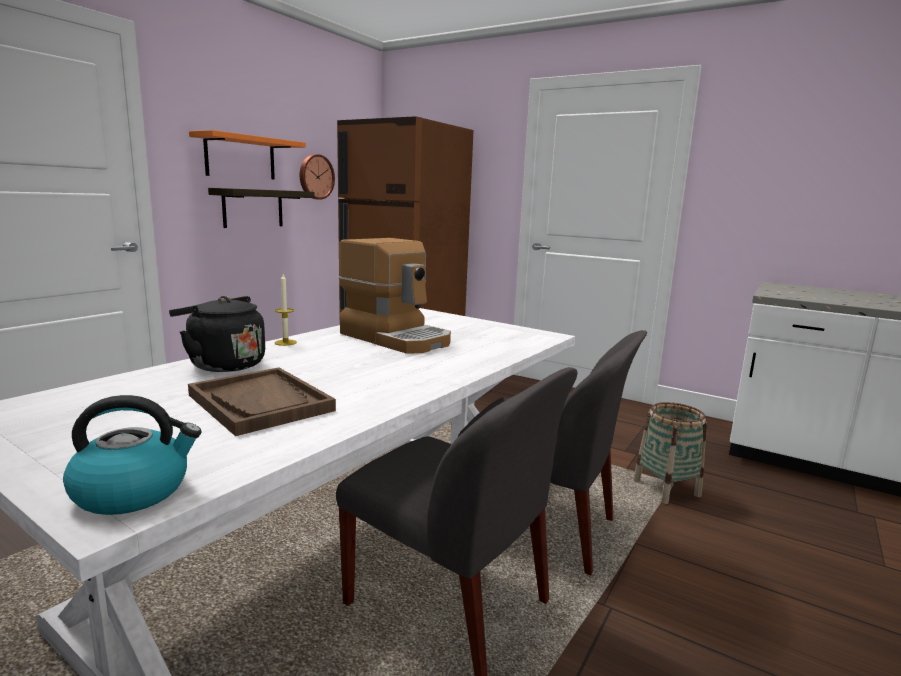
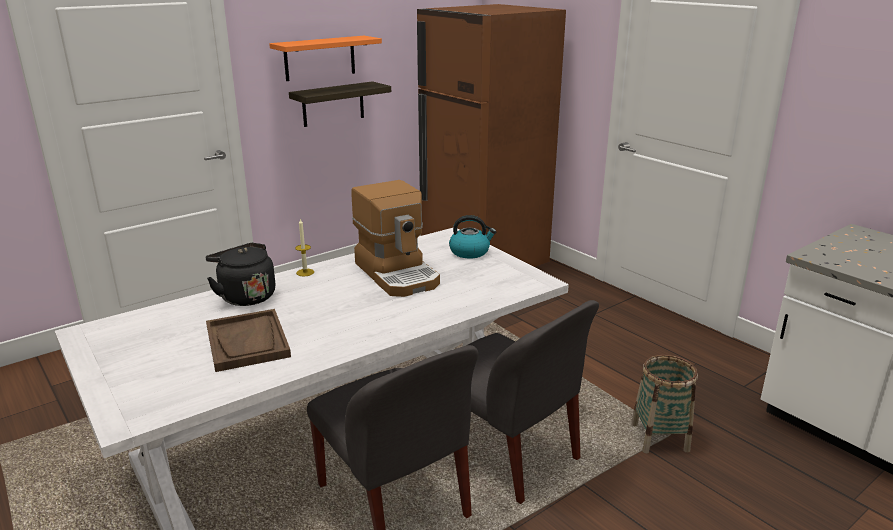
camera: 20 degrees right, 10 degrees up
kettle [63,395,201,515] -> kettle moved to [449,215,496,259]
wall clock [300,154,335,200] -> none

